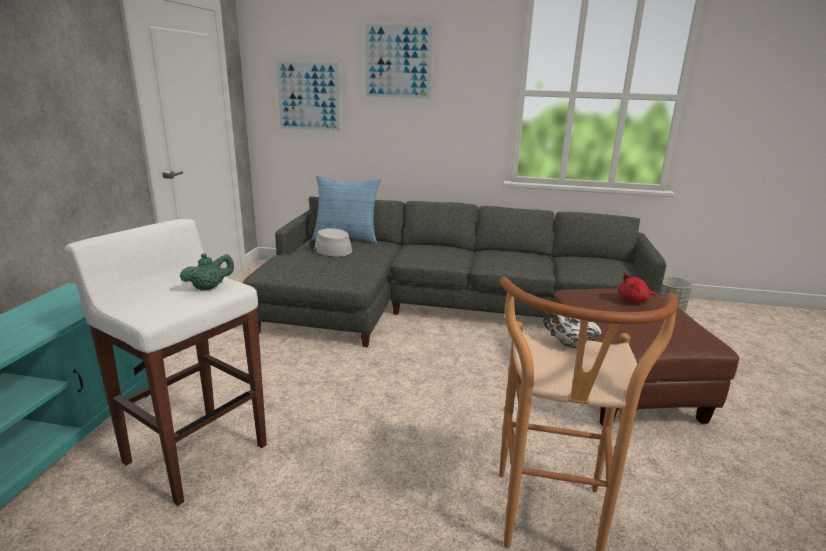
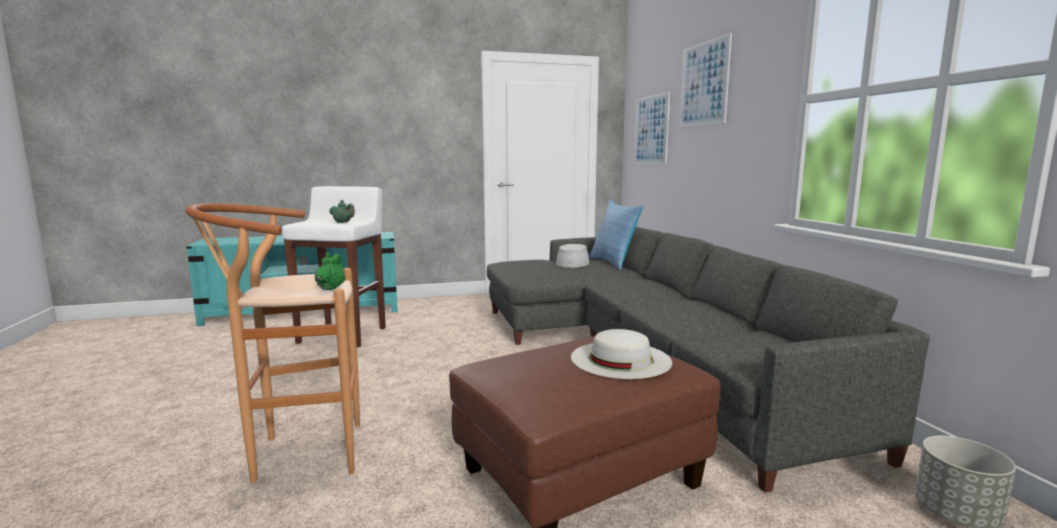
camera: 65 degrees right, 10 degrees down
white teapot [543,312,601,349] -> green teapot [315,252,345,290]
red plush toy [619,273,656,303] -> white hat [571,329,672,379]

